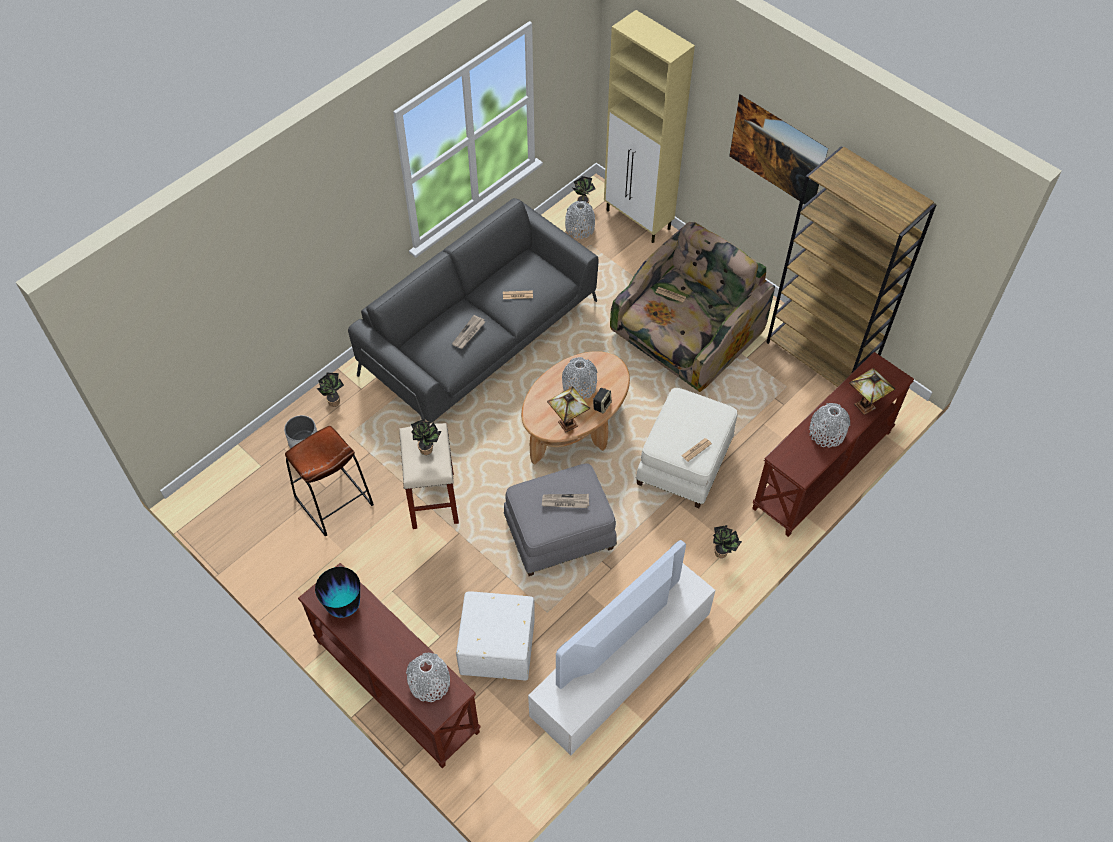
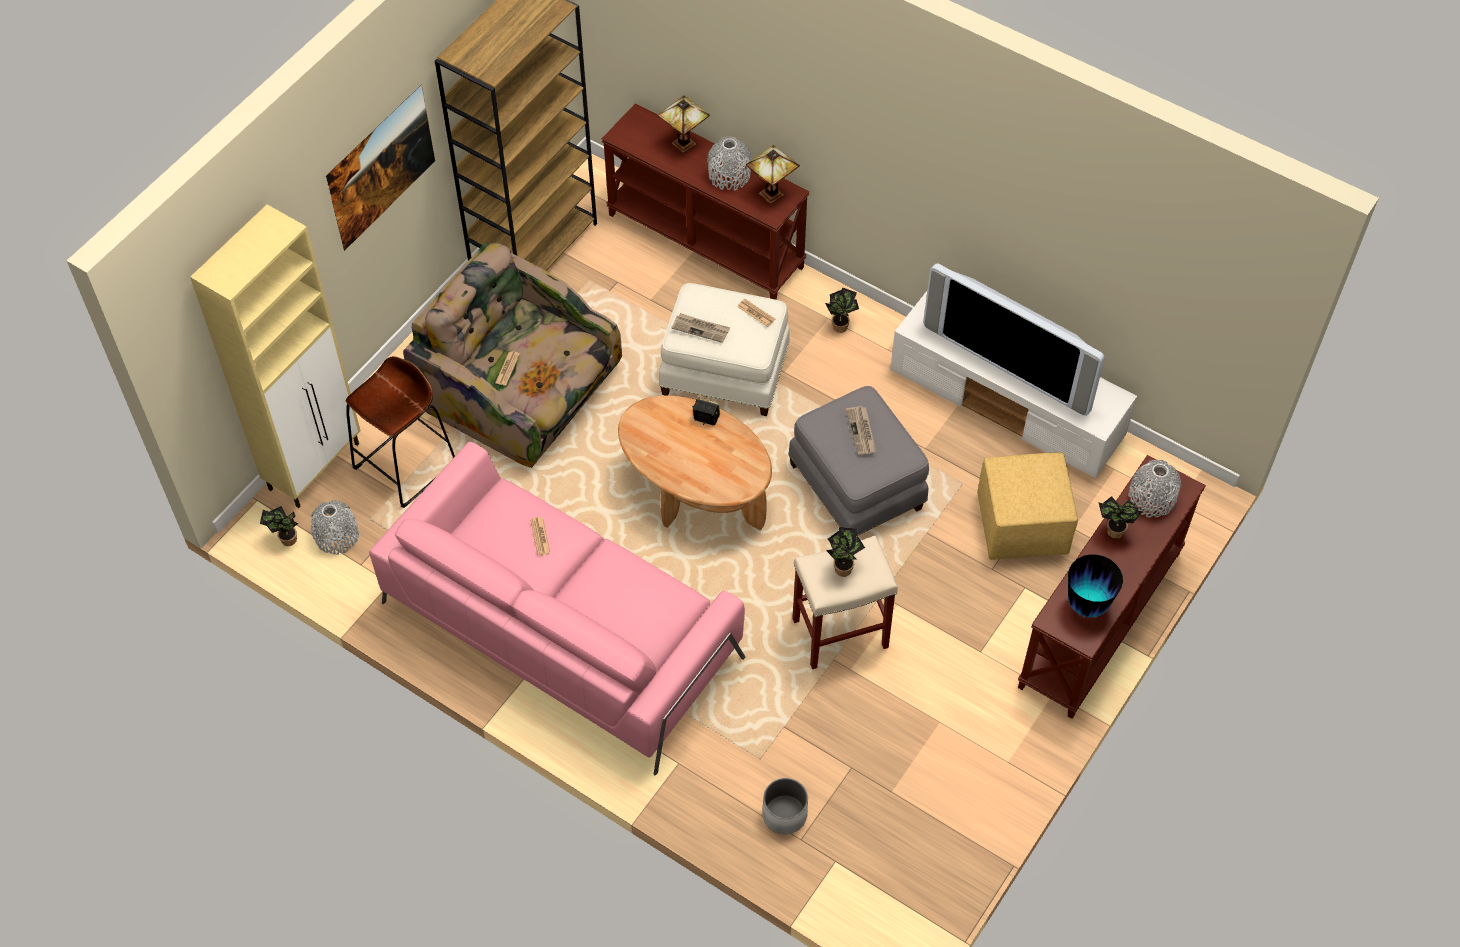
camera: 100 degrees left, 0 degrees up
brown stool [285,426,374,537] -> brown stool moved to [346,356,455,508]
potted plant [316,373,344,407] -> potted plant moved to [1098,496,1143,539]
grey sofa [348,198,599,423] -> pink sofa [369,442,745,775]
newspaper [452,315,485,349] -> newspaper moved to [671,313,731,343]
white ottoman [456,591,535,681] -> yellow ottoman [977,452,1078,560]
table lamp [547,387,590,432] -> table lamp moved to [746,145,800,204]
grey vase [562,357,597,399] -> none

